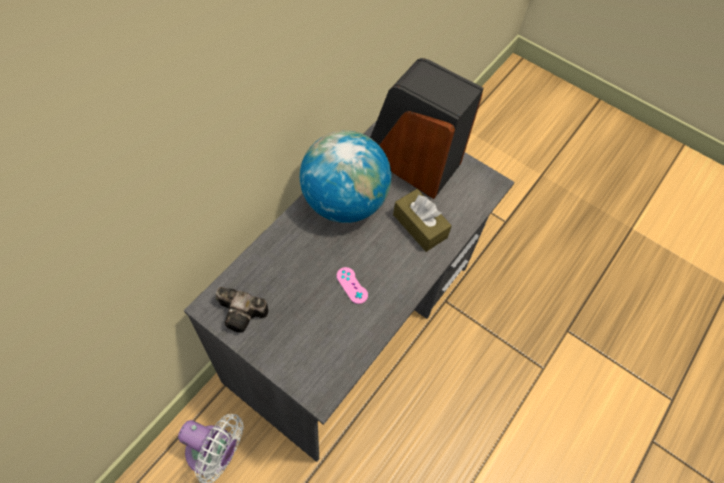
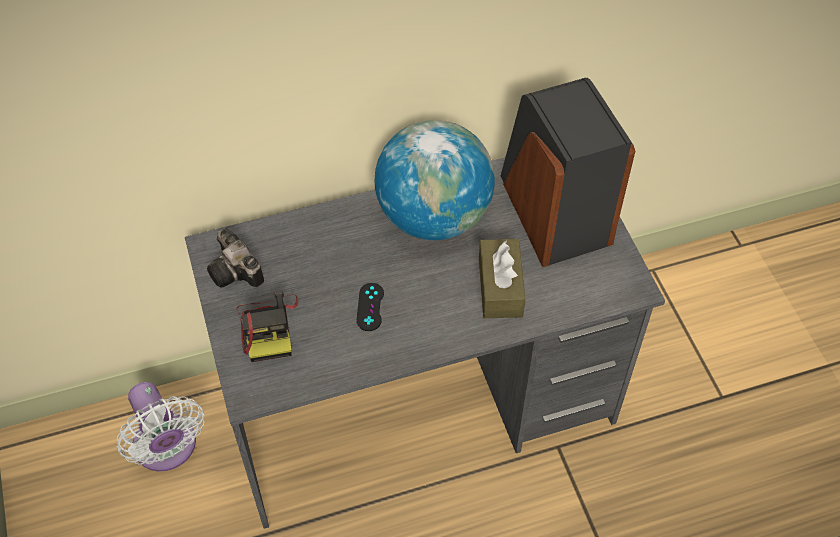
camera: 40 degrees right, 5 degrees down
pink game controller [336,267,368,304] -> black game controller [356,283,384,331]
none -> camera [236,292,298,362]

